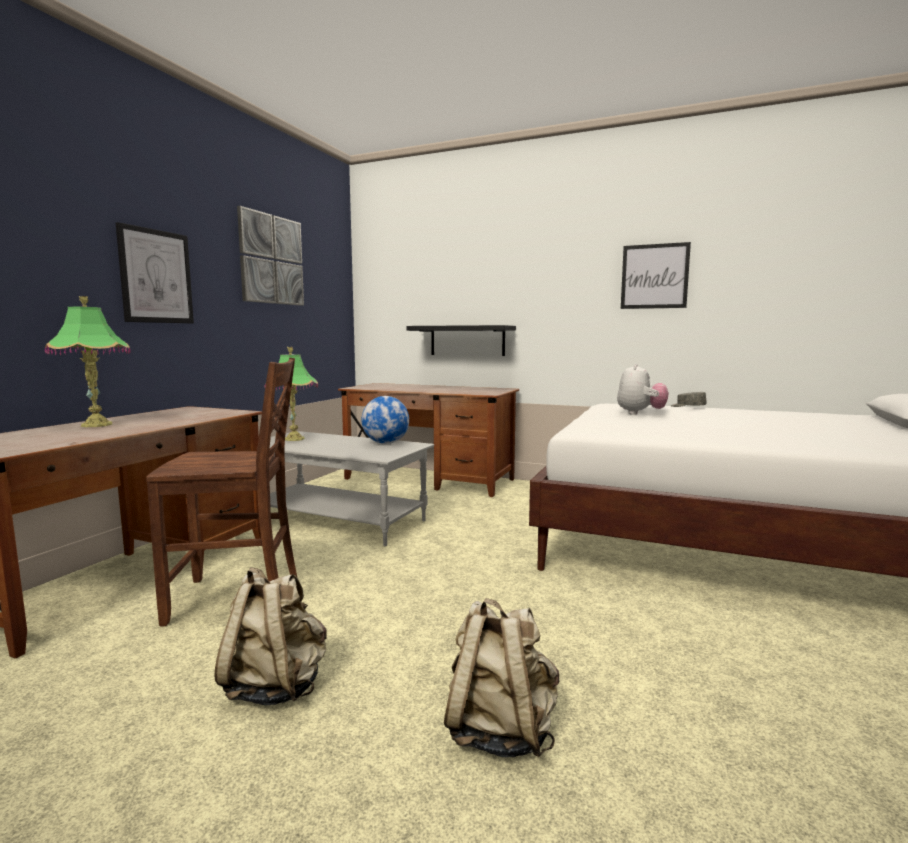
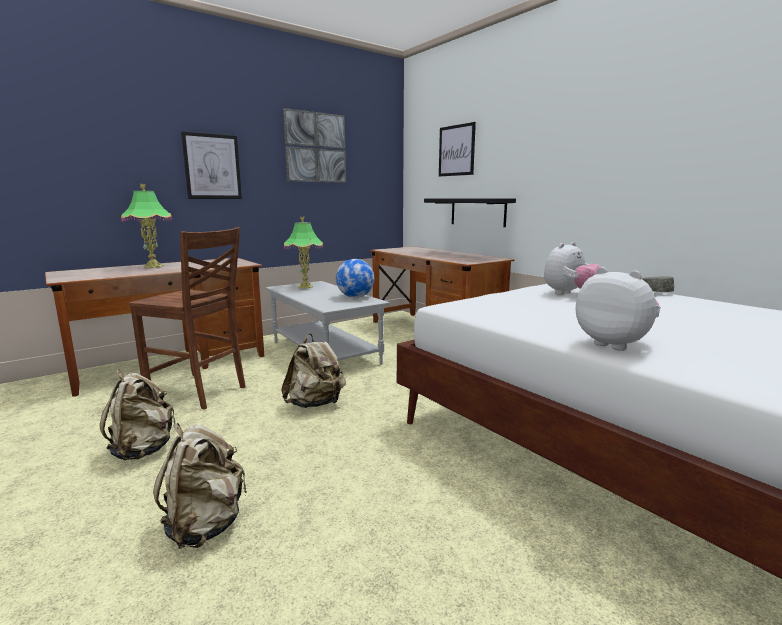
camera: 30 degrees right, 5 degrees up
picture [621,242,691,309] -> picture moved to [439,122,476,177]
none -> beige backpack [281,333,346,408]
none -> plush toy [575,267,661,351]

